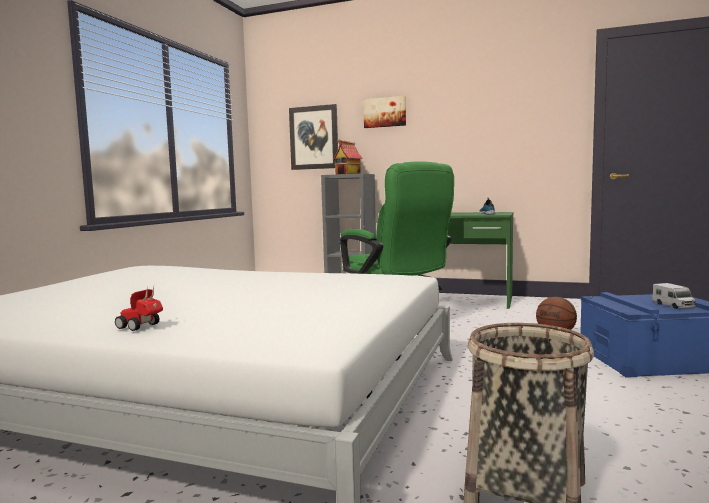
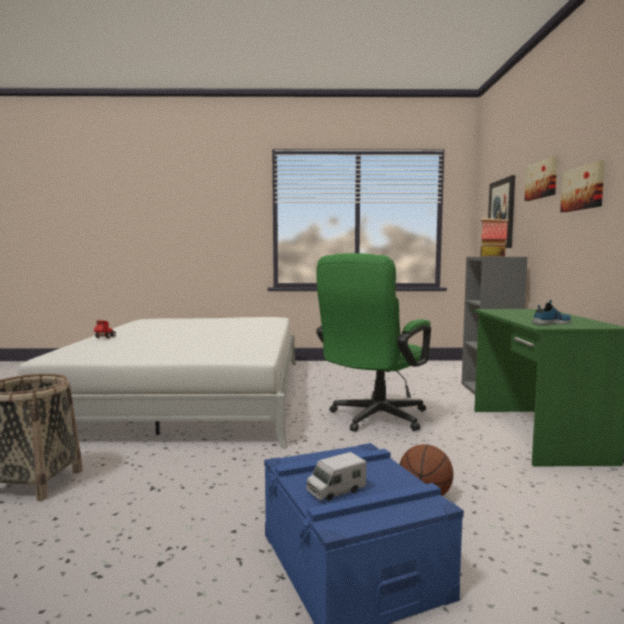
camera: 70 degrees right, 0 degrees up
none -> picture [560,161,605,212]

